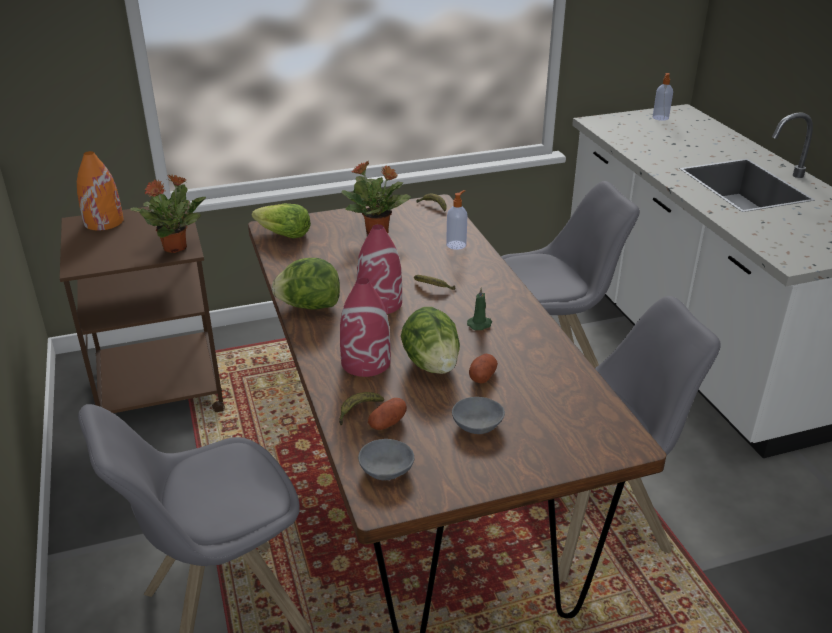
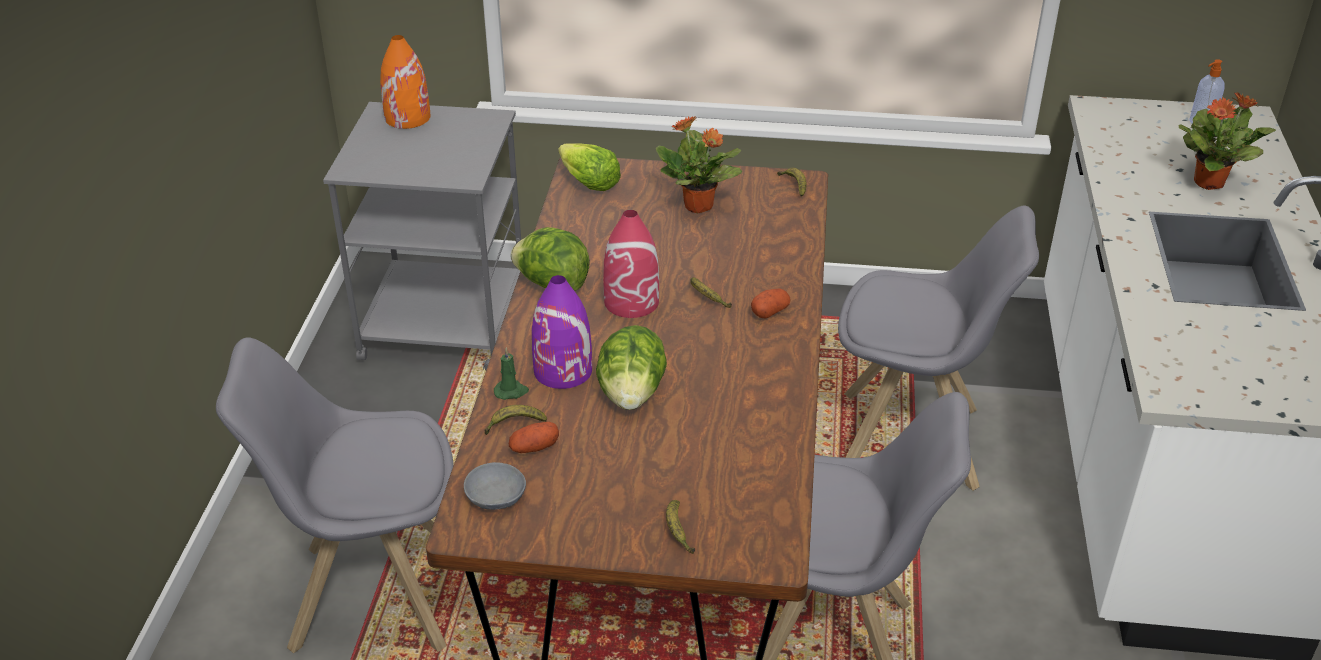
camera: 25 degrees right, 5 degrees up
brown cart [60,201,225,413] -> grey cart [323,102,521,370]
potted plant [130,174,206,253] -> potted plant moved to [1178,92,1276,190]
red vase [340,278,391,377] -> purple vase [532,275,592,389]
soap dispenser [446,190,467,250] -> none
grey bowl [452,397,505,434] -> none
green candle [467,287,492,330] -> green candle moved to [494,347,529,400]
potato [469,354,498,383] -> potato moved to [751,289,790,319]
none -> banana [666,500,695,554]

